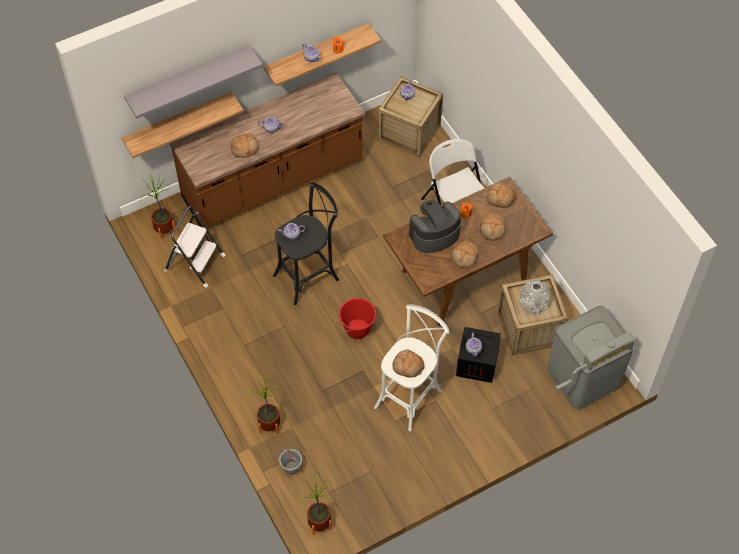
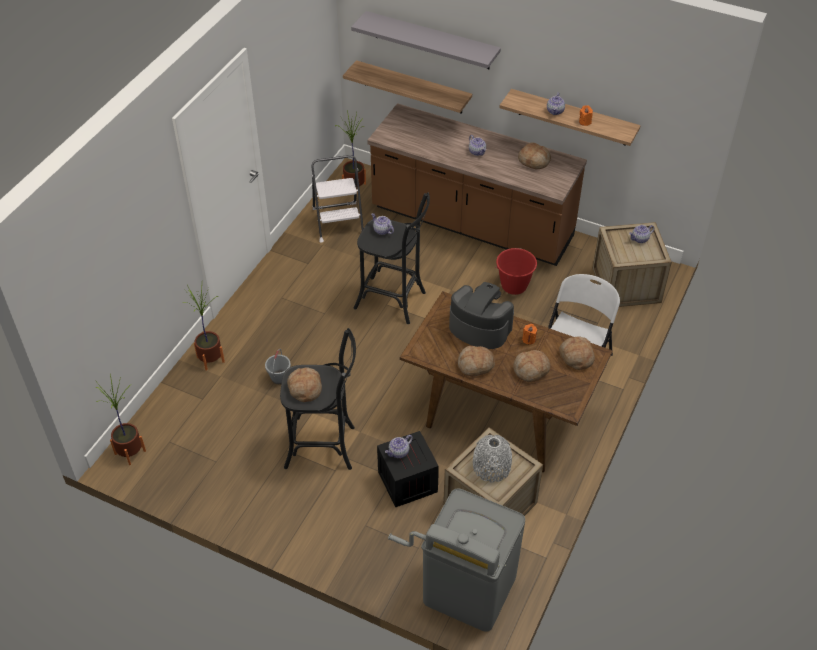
camera: 55 degrees right, 10 degrees down
bread [231,133,259,158] -> bread moved to [518,143,551,169]
grey bucket [279,448,302,475] -> grey bucket moved to [265,349,291,384]
red bucket [339,298,376,339] -> red bucket moved to [495,248,537,295]
white stool [374,304,449,431] -> black stool [280,328,356,470]

